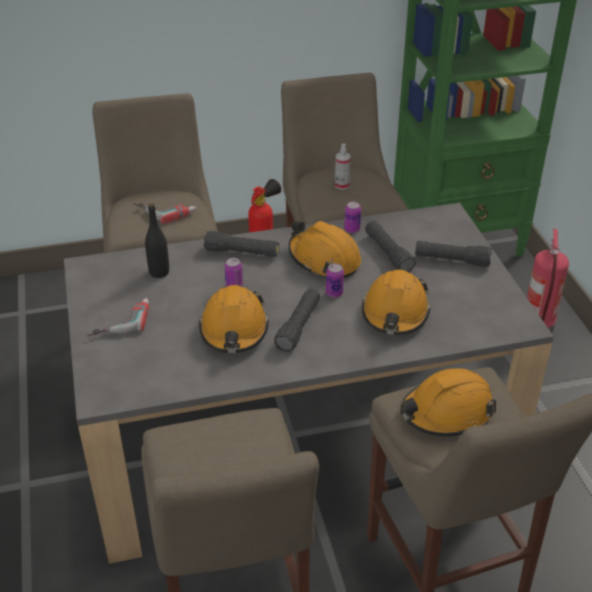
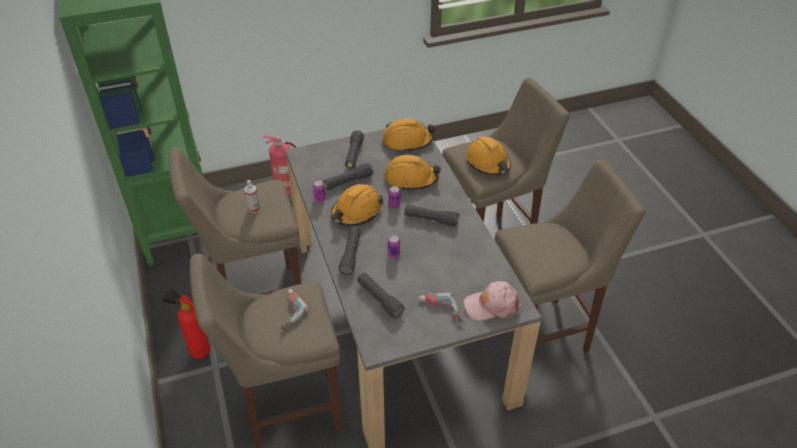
camera: 95 degrees left, 5 degrees up
black bottle [145,203,169,278] -> black flashlight [357,273,405,318]
orange hard hat [199,285,269,353] -> orange hard hat moved to [383,118,436,153]
none -> pink cap [464,281,522,321]

